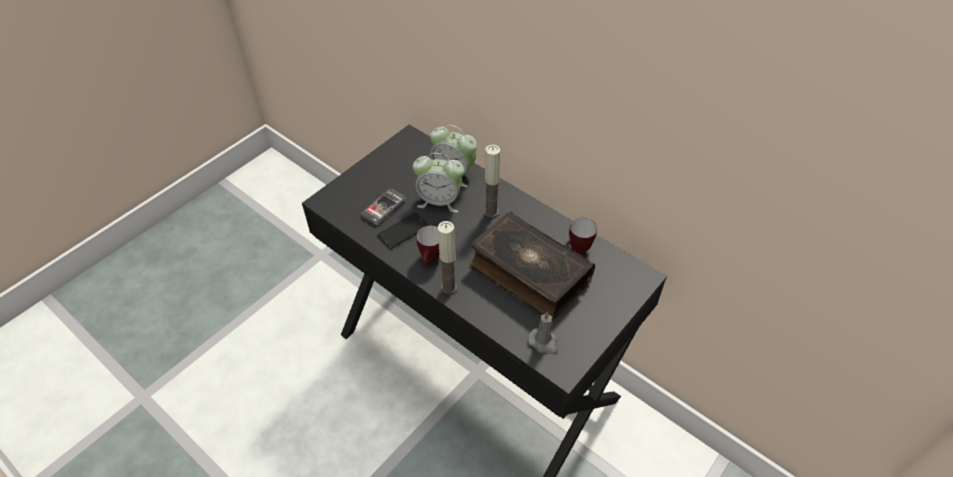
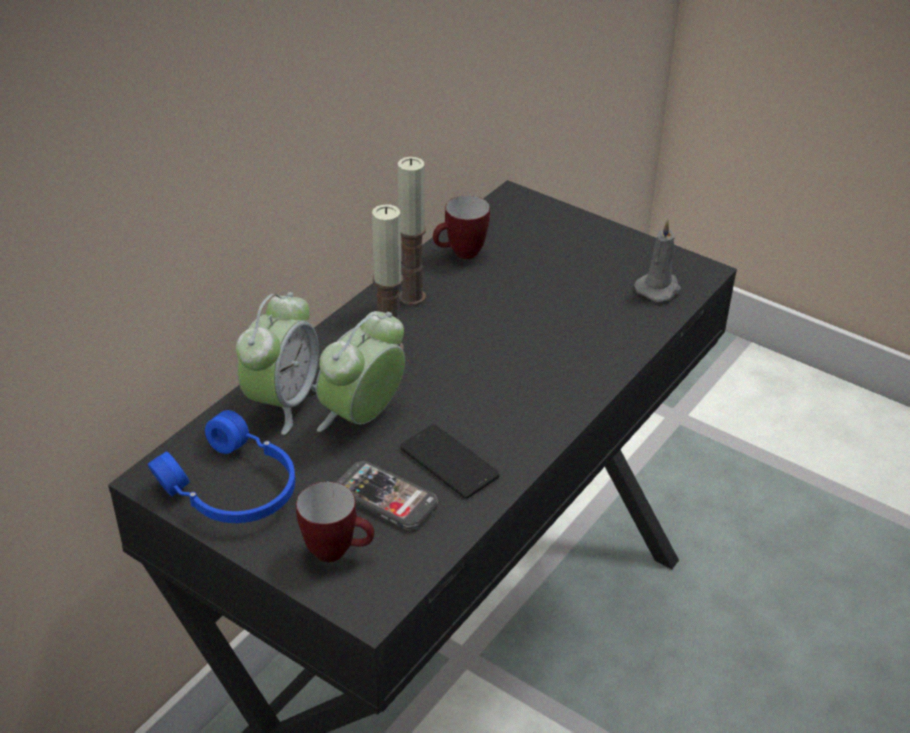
camera: 95 degrees left, 10 degrees down
alarm clock [413,153,464,213] -> alarm clock turned 150 degrees counterclockwise [316,311,405,432]
mug [416,225,439,265] -> mug moved to [296,482,374,562]
candle [438,221,457,294] -> candle moved to [398,157,426,305]
book [470,211,595,320] -> none
none -> blue headphones [148,410,295,523]

